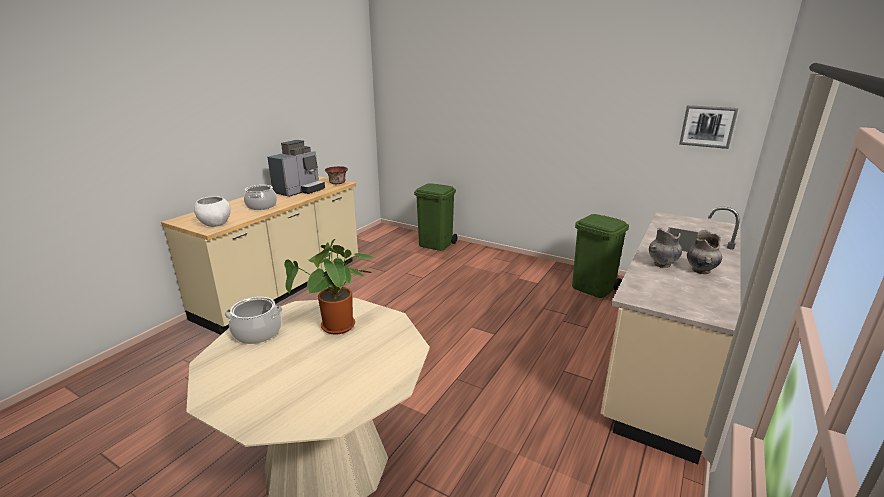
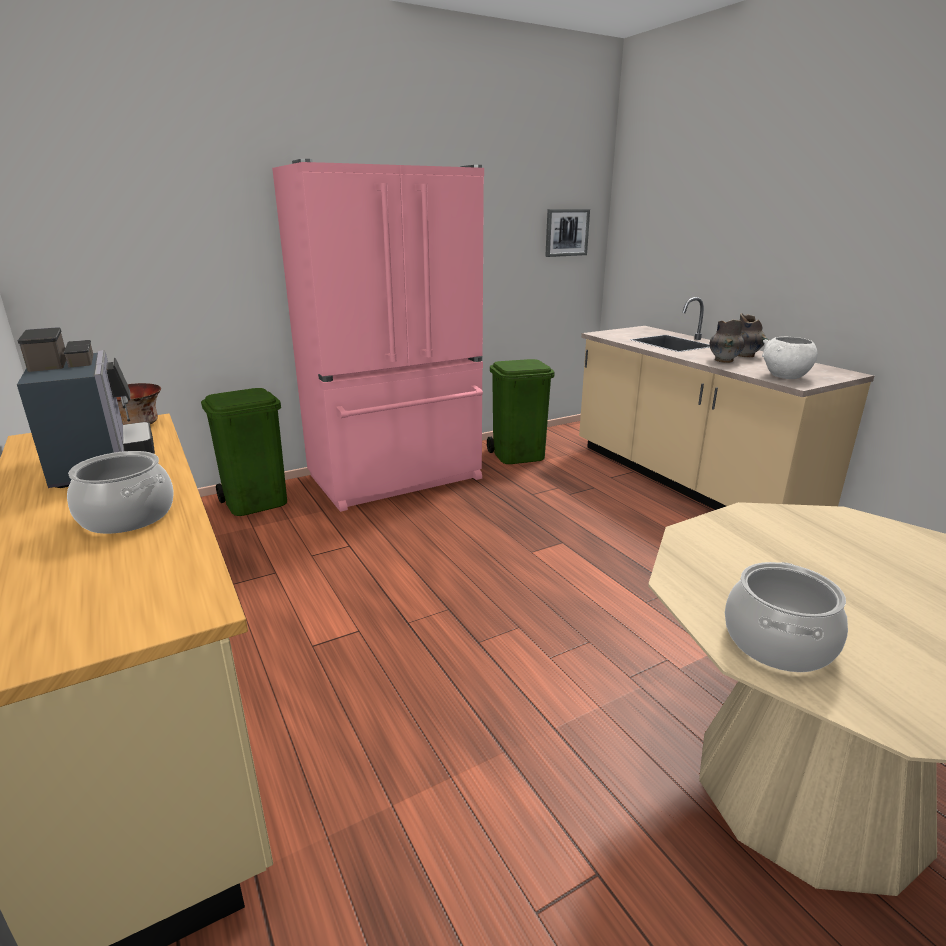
camera: 60 degrees left, 0 degrees up
white bowl [194,196,231,227] -> white bowl moved to [762,336,817,379]
potted plant [284,239,376,334] -> none
none -> pink fridge [272,159,484,512]

